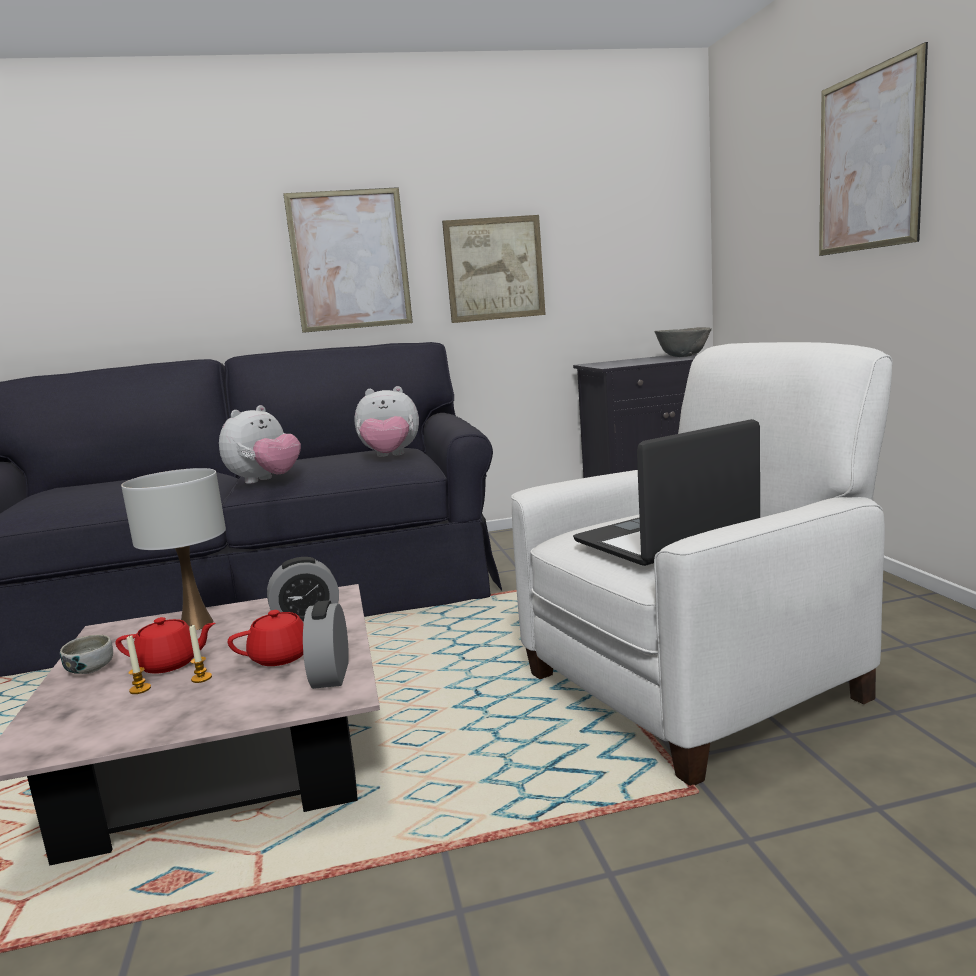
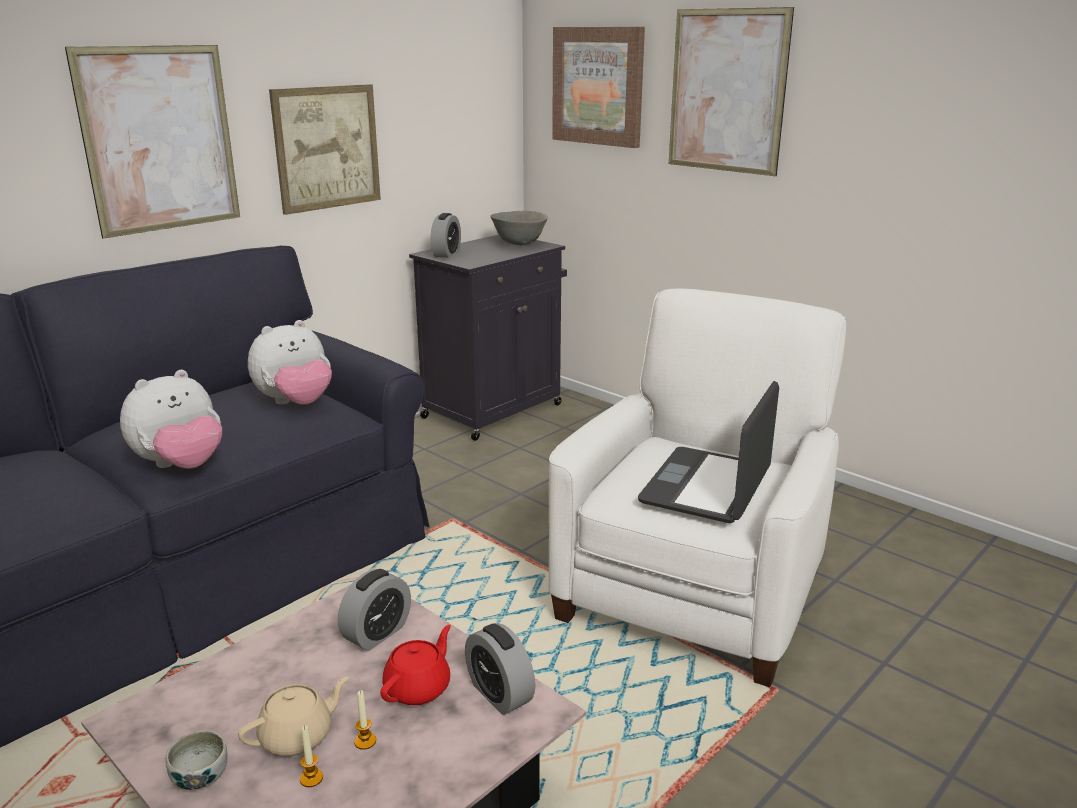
camera: 35 degrees left, 10 degrees up
red teapot [115,617,215,674] -> beige teapot [238,677,349,756]
white table lamp [121,468,226,630] -> none
plush toy [219,405,301,484] -> plush toy turned 45 degrees clockwise [120,370,222,469]
none -> alarm clock [431,213,461,258]
none -> picture [552,27,645,148]

